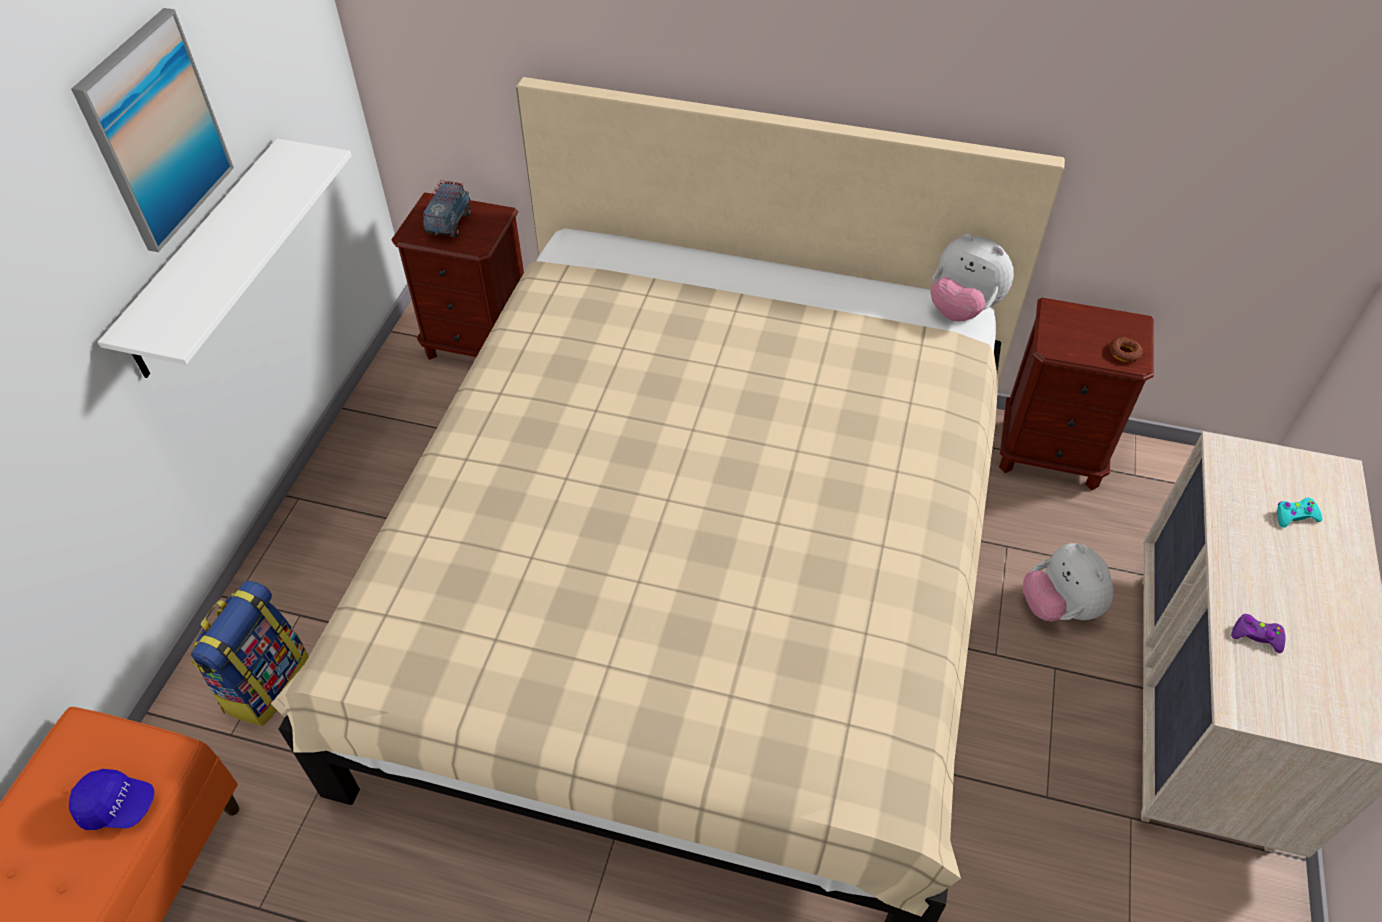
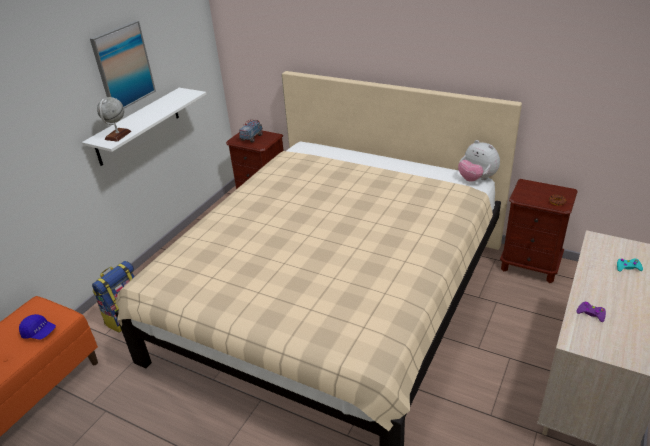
camera: 15 degrees right, 15 degrees down
plush toy [1023,543,1113,621] -> none
none -> globe [97,97,131,142]

